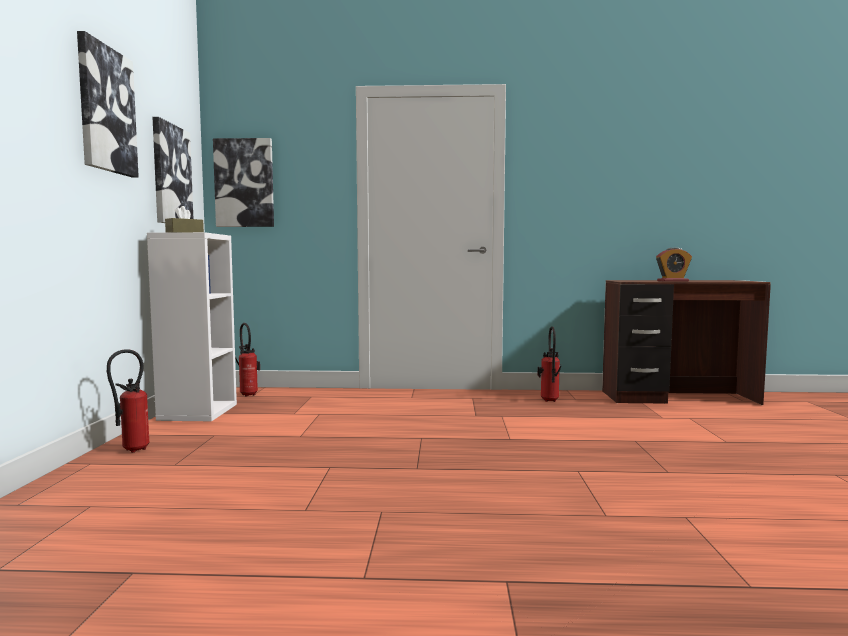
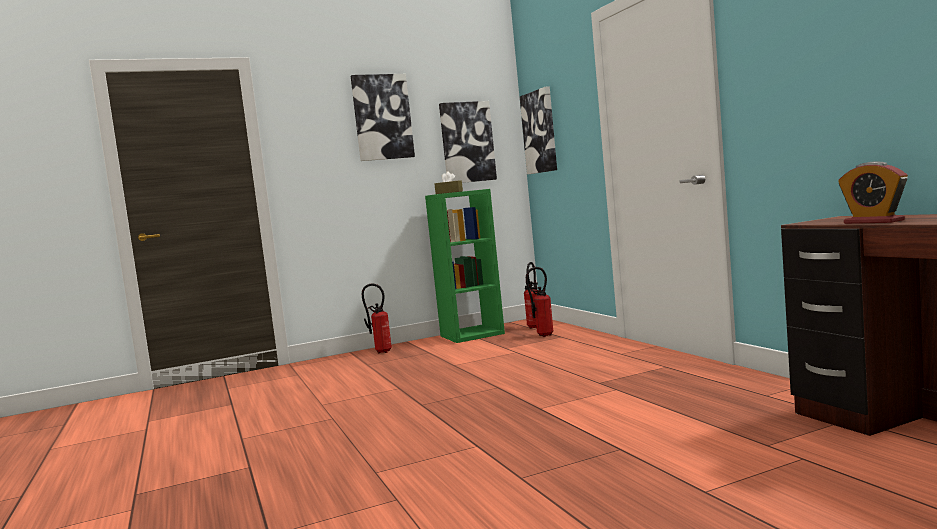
camera: 65 degrees right, 0 degrees up
white bookcase [147,232,237,421] -> green bookcase [425,189,505,343]
fire extinguisher [538,326,561,402] -> fire extinguisher moved to [526,267,554,337]

